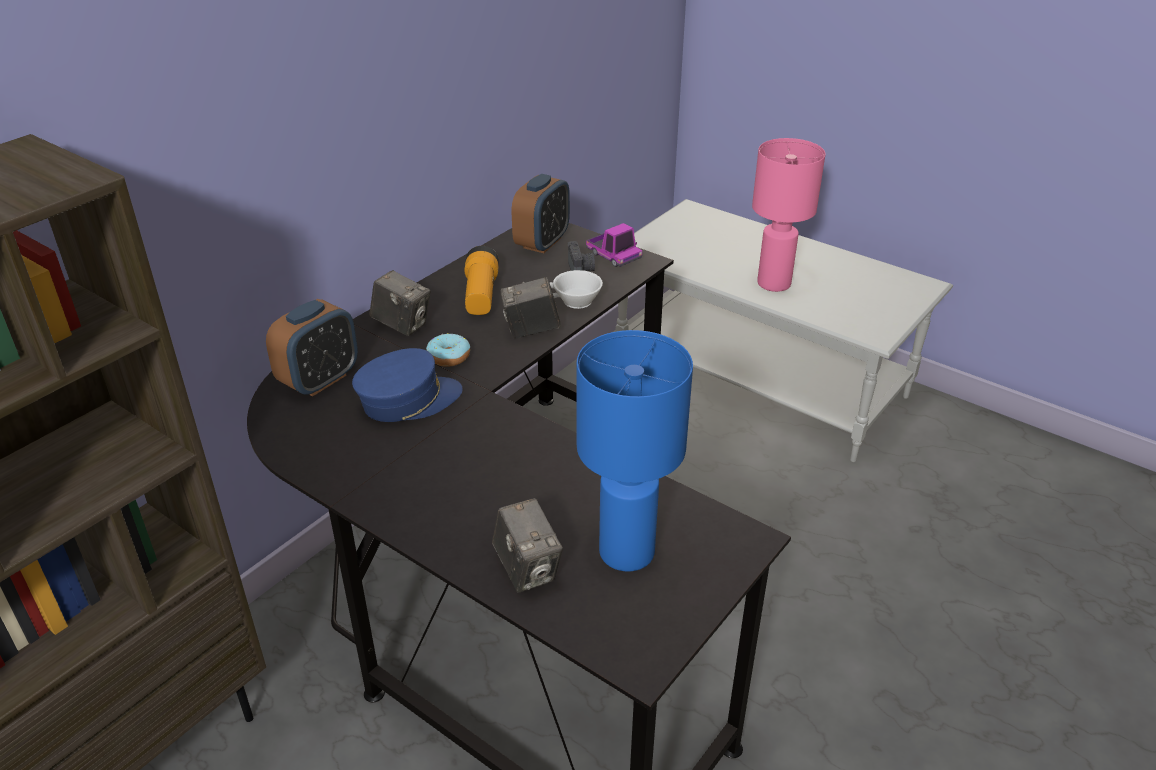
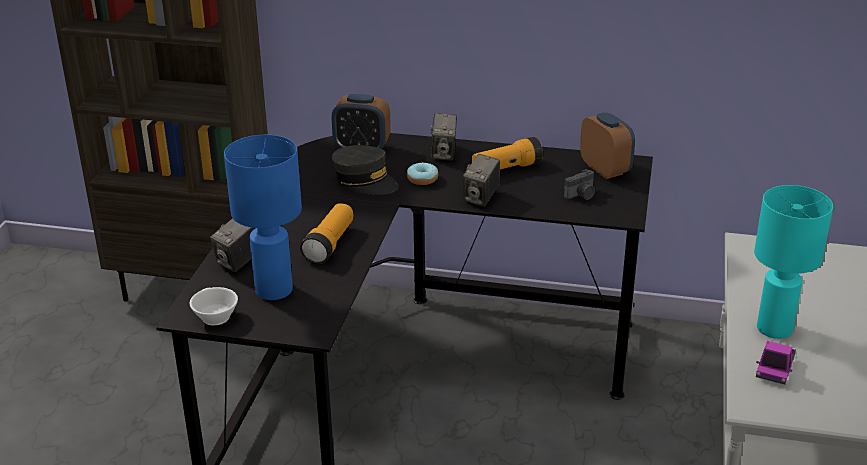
camera: 65 degrees right, 5 degrees down
blue cap [352,348,463,422] -> grey cap [332,145,399,195]
camera [501,277,561,339] -> camera turned 120 degrees counterclockwise [463,154,500,207]
alarm clock [512,174,570,253] -> alarm clock turned 120 degrees counterclockwise [580,112,635,179]
white cup [550,270,603,309] -> white cup moved to [190,287,238,325]
toy truck [586,223,642,267] -> toy truck moved to [756,341,796,385]
pink table lamp [752,138,826,292] -> turquoise table lamp [754,185,833,339]
none -> flashlight [300,203,354,264]

